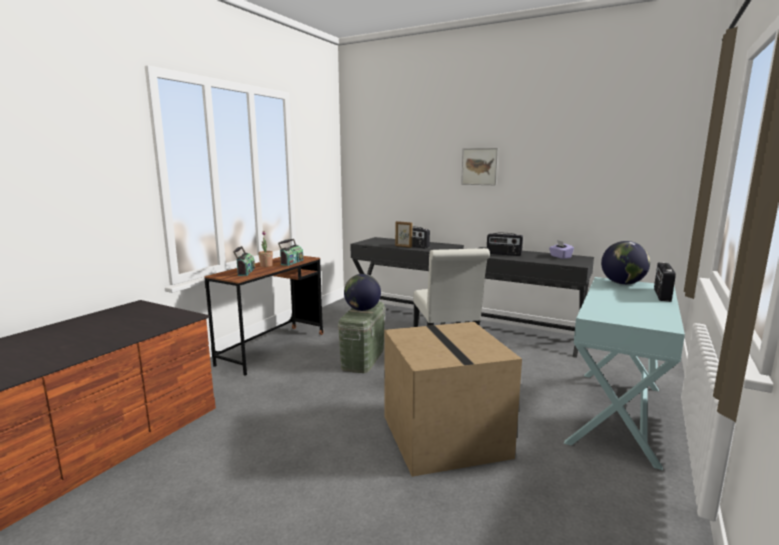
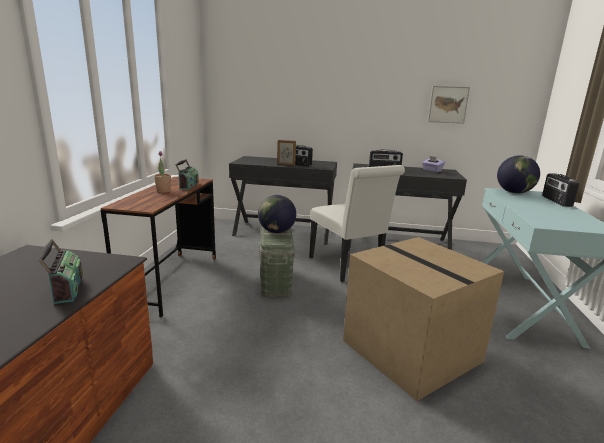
camera: 20 degrees left, 5 degrees up
radio [233,246,255,276] -> radio moved to [39,239,83,304]
picture [461,148,498,185] -> picture moved to [428,86,470,124]

